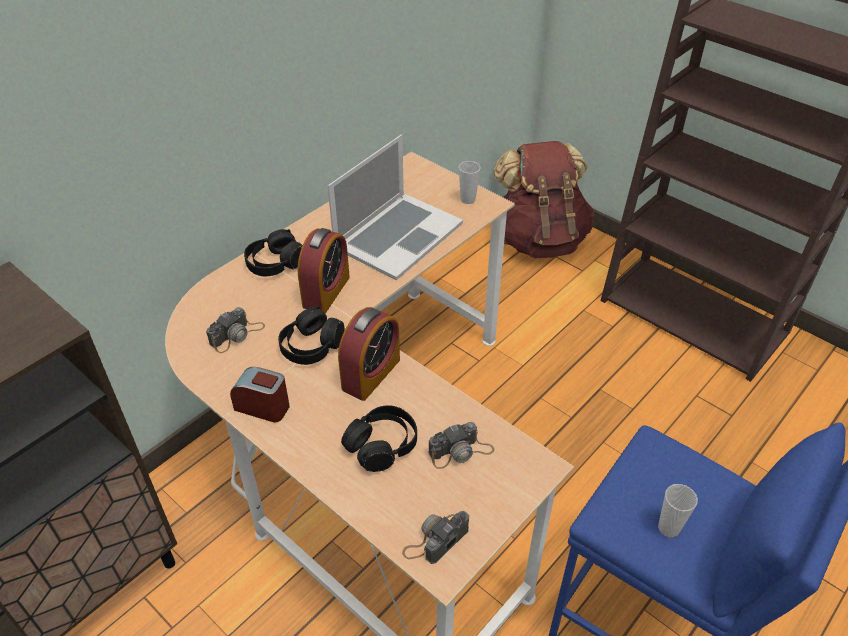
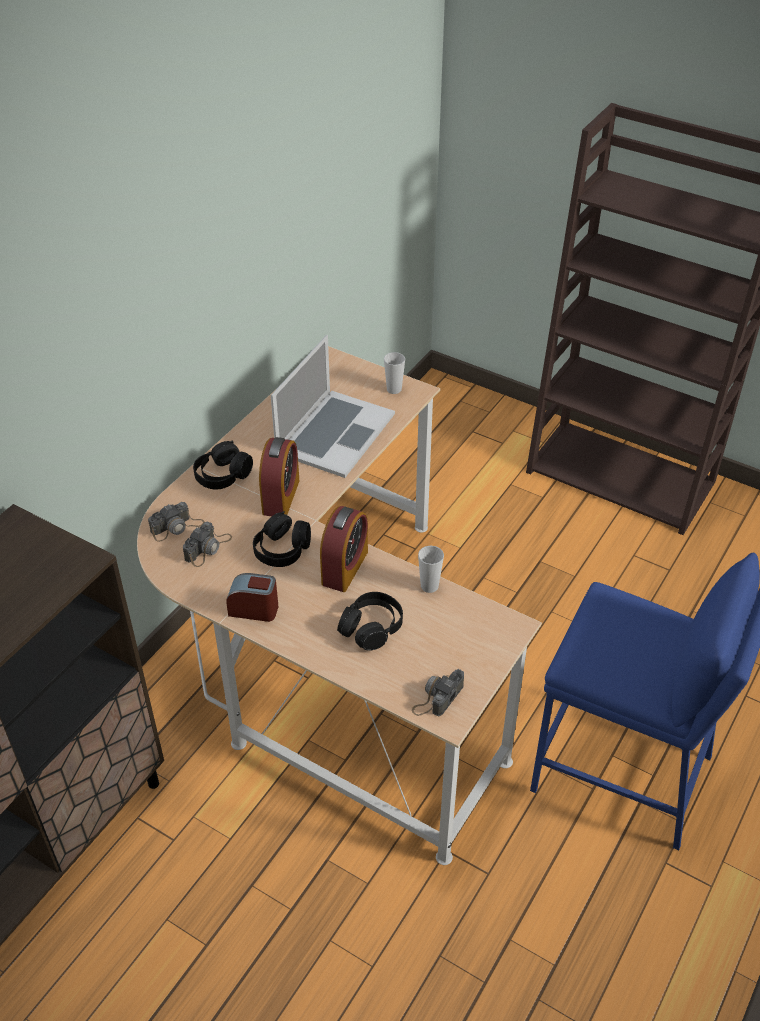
camera: 10 degrees left, 0 degrees up
camera [429,422,495,469] -> camera moved to [148,502,205,542]
brown backpack [494,141,594,258] -> none
cup [658,484,698,537] -> cup moved to [418,546,444,593]

